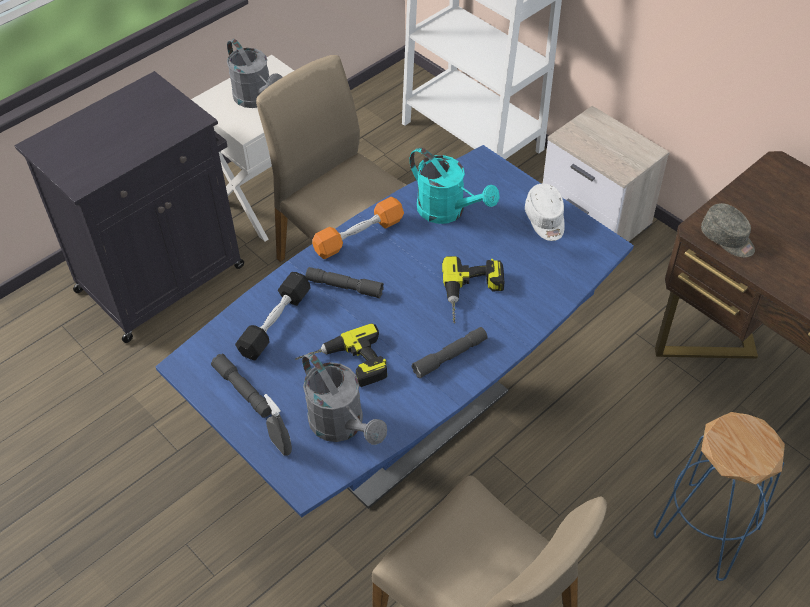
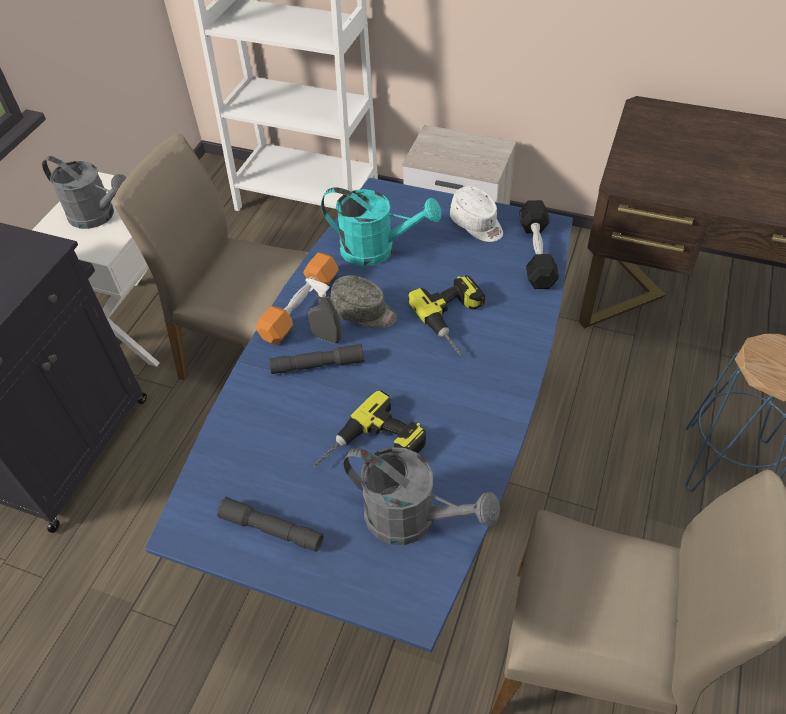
camera: 25 degrees left, 0 degrees up
black dumbbell [235,272,311,361] -> black dumbbell moved to [519,200,559,289]
grey spray bottle [264,394,292,456] -> grey spray bottle moved to [305,278,341,344]
grey flashlight [411,327,488,378] -> none
grey cap [701,203,755,257] -> grey cap moved to [330,275,397,329]

